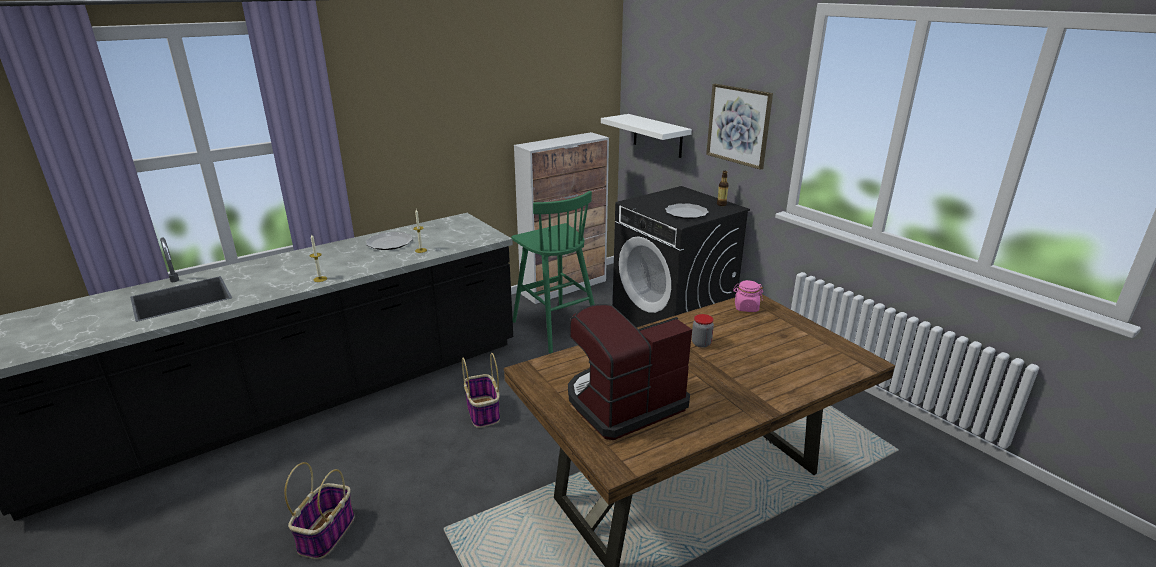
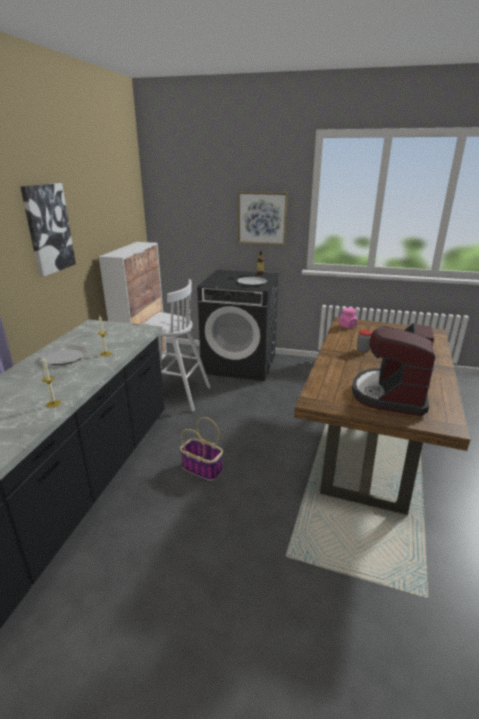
camera: 40 degrees left, 0 degrees up
basket [284,462,355,559] -> none
green stool [511,191,595,353] -> white stool [143,279,211,411]
white shelf [601,114,692,158] -> none
none -> picture [20,183,76,277]

